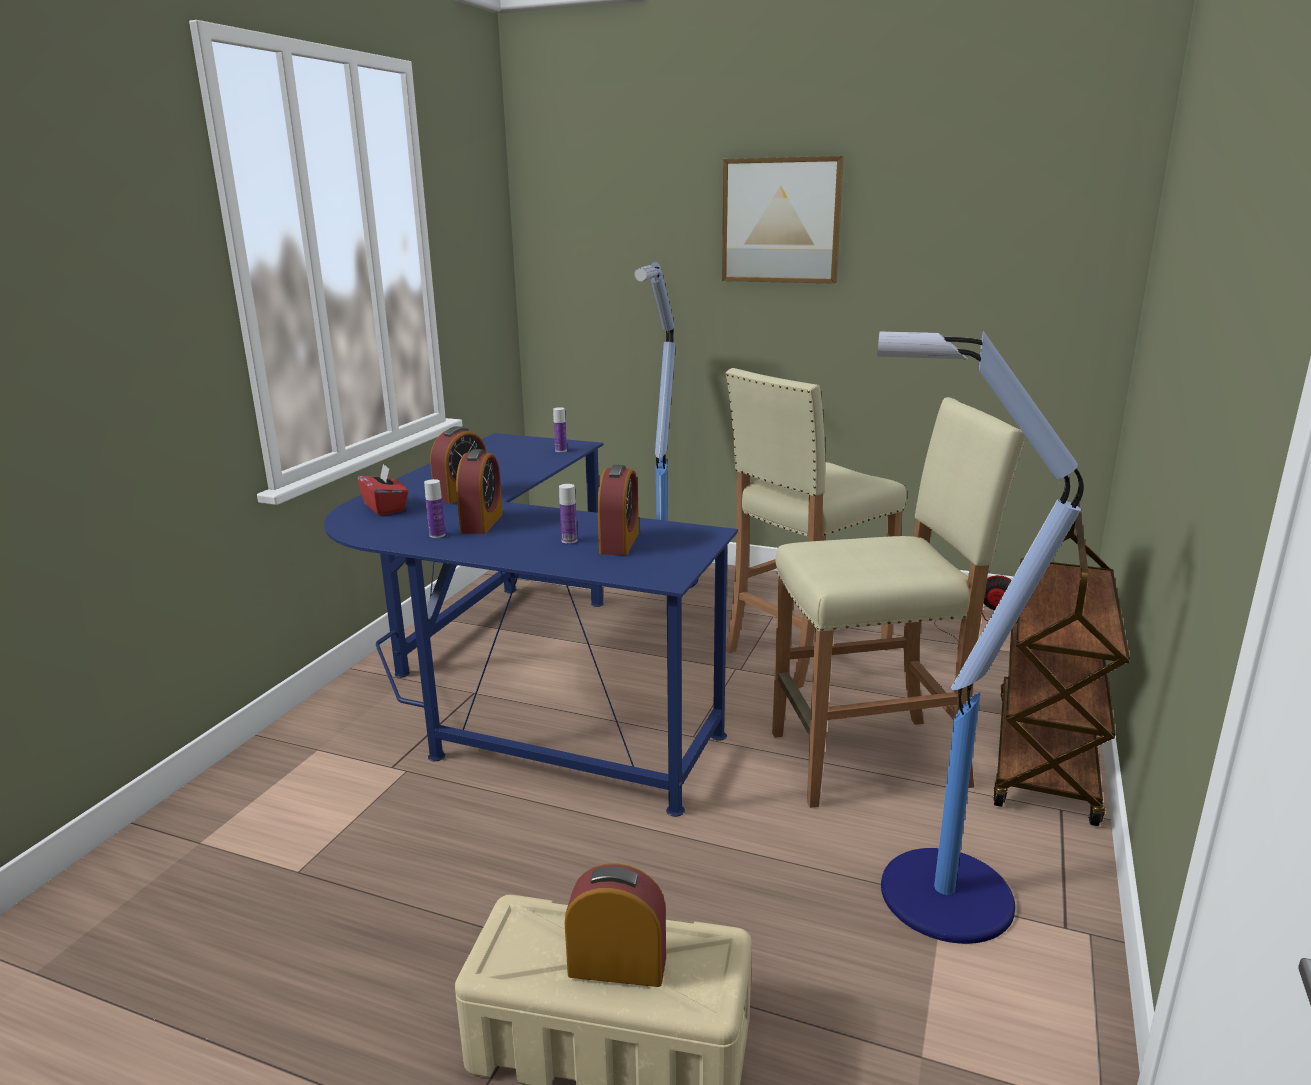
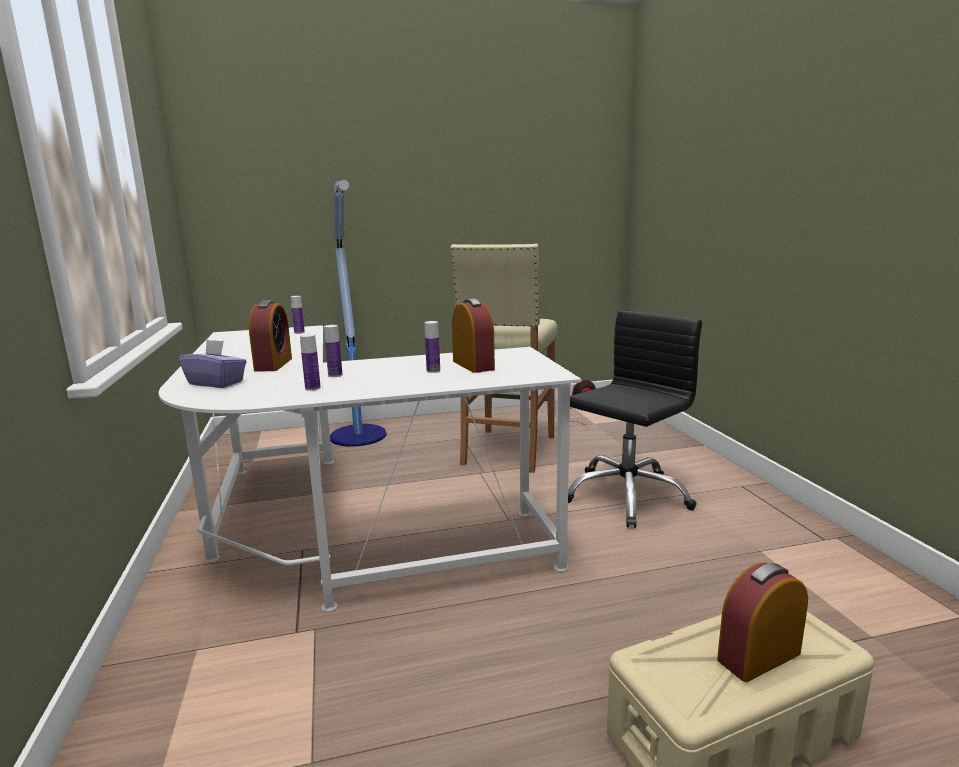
camera: 35 degrees left, 5 degrees down
blue desk [324,433,738,817] -> white desk [159,325,581,612]
red tissue box [357,463,408,516] -> purple tissue box [179,340,247,388]
alarm clock [456,449,503,534] -> bottle [324,325,342,377]
picture [722,156,844,284] -> none
beige stool [772,397,1026,808] -> black office chair [568,311,702,528]
floor lamp [878,331,1084,944] -> none
brown cart [993,503,1130,826] -> none

